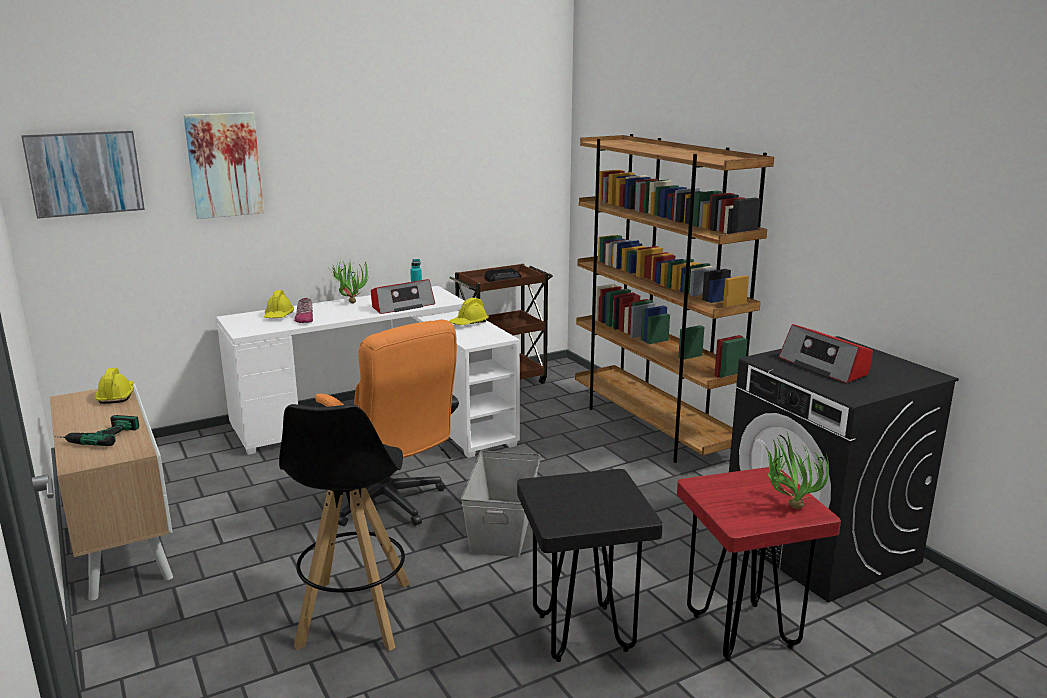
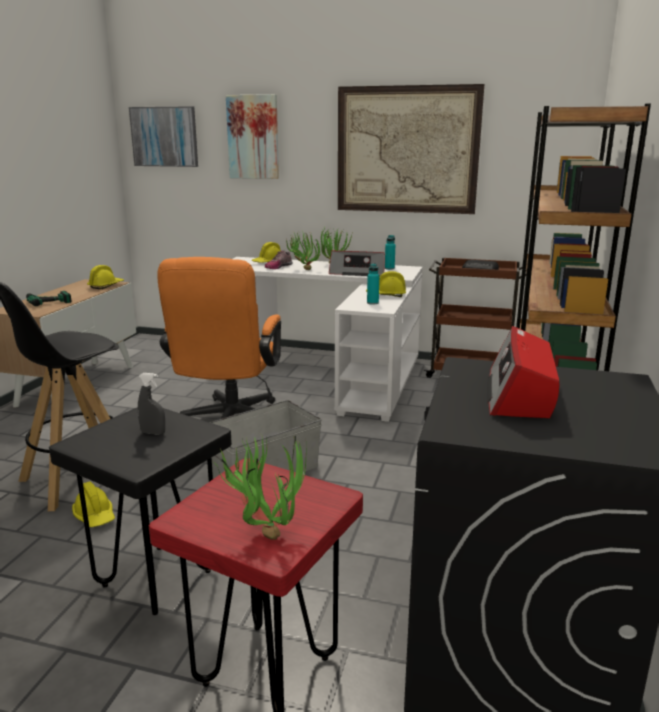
camera: 45 degrees right, 0 degrees up
none -> yellow hard hat [72,481,115,527]
none -> grey spray bottle [138,373,165,435]
none -> potted plant [286,230,321,270]
none -> picture [338,84,484,214]
none -> turquoise bottle [367,263,379,305]

